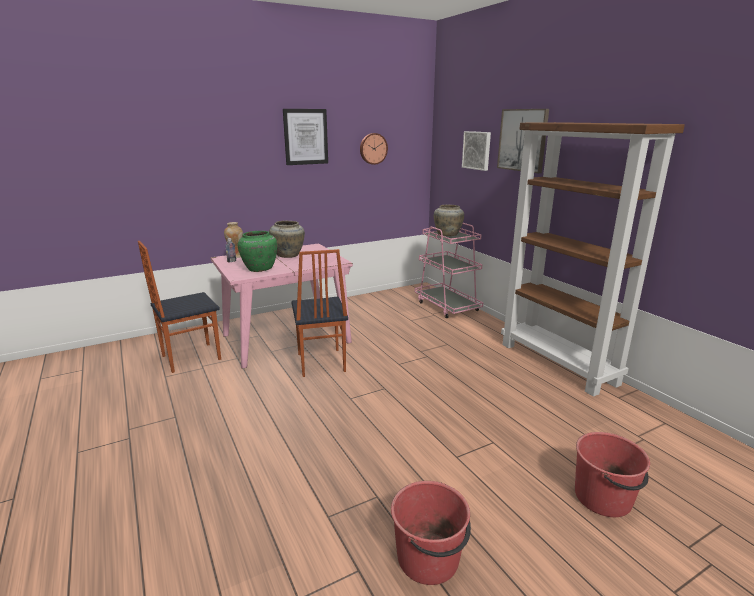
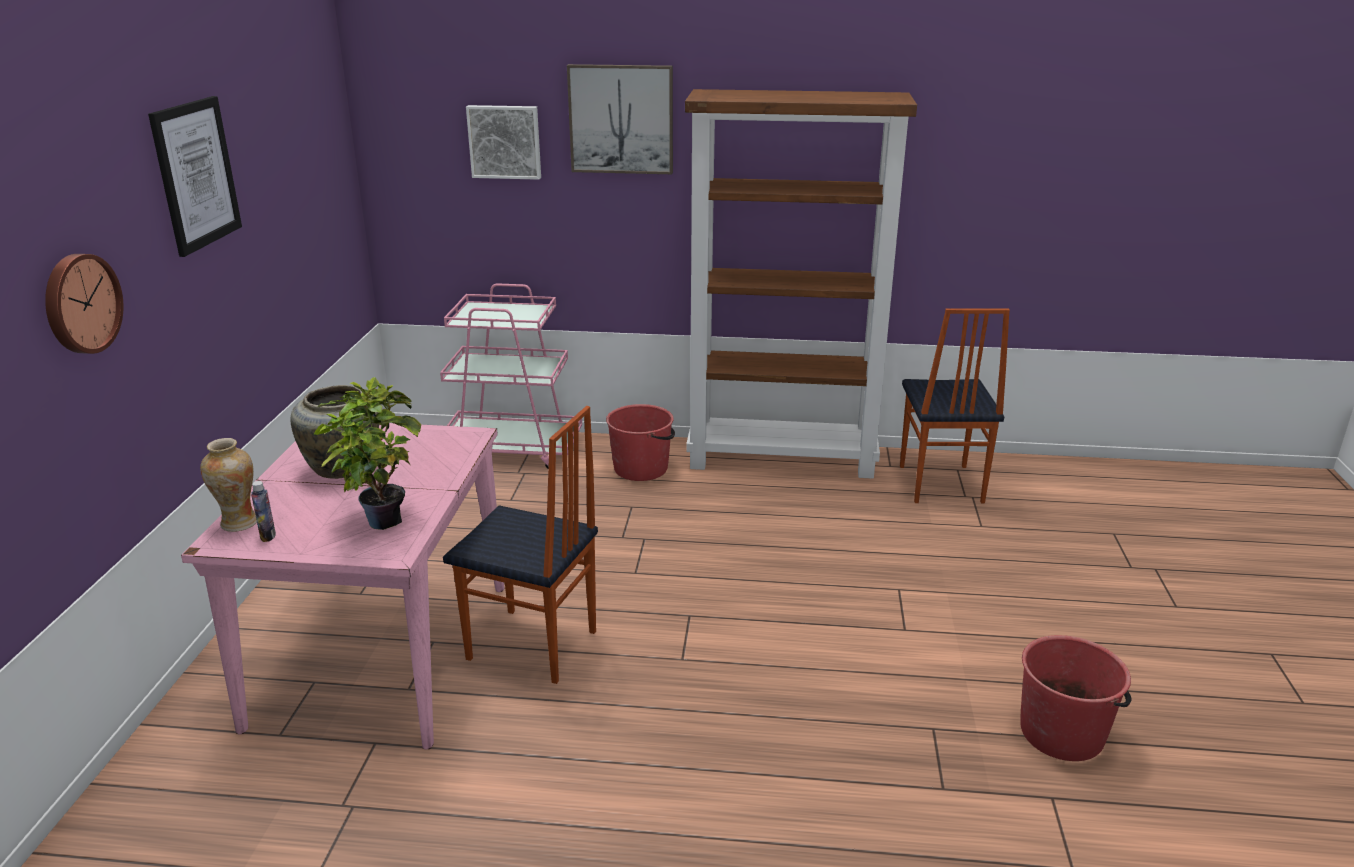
camera: 55 degrees left, 5 degrees up
chair [138,241,221,373] -> chair moved to [900,308,1010,503]
green vase [238,231,277,272] -> potted plant [314,377,421,530]
wall clock [360,133,388,165] -> wall clock moved to [45,254,123,354]
beige vase [434,204,464,236] -> none
red bucket [575,432,650,517] -> red bucket moved to [606,404,675,481]

